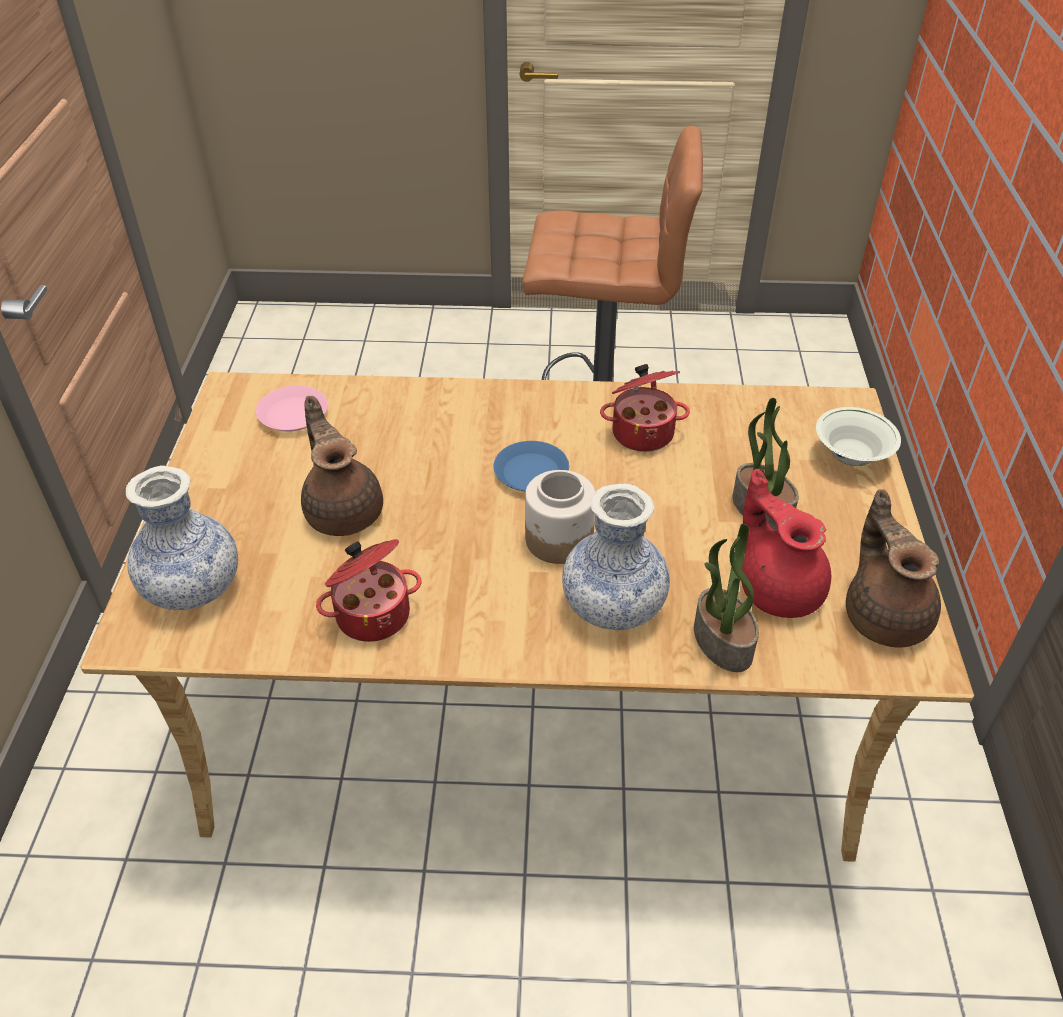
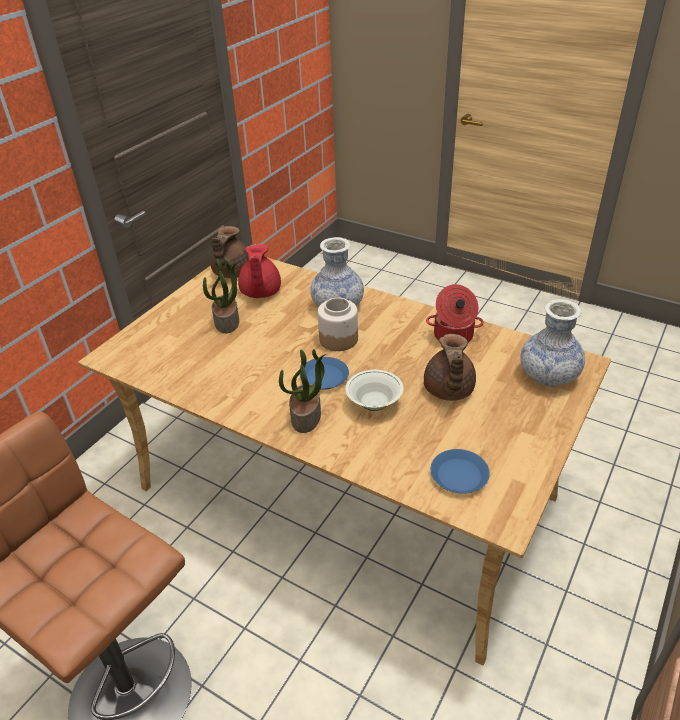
camera: 150 degrees left, 5 degrees down
pink plate [256,385,328,432] -> blue plate [431,449,490,494]
cooking pot [600,364,690,452] -> none
potted plant [694,523,759,672] -> potted plant moved to [279,349,326,433]
white bowl [816,407,901,466] -> white bowl moved to [345,370,404,411]

